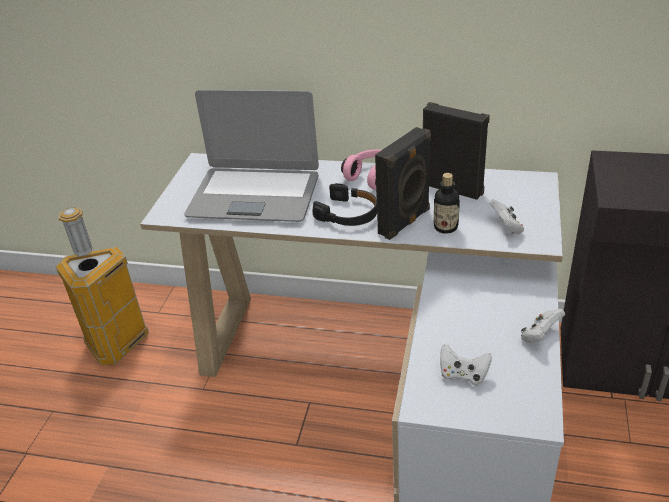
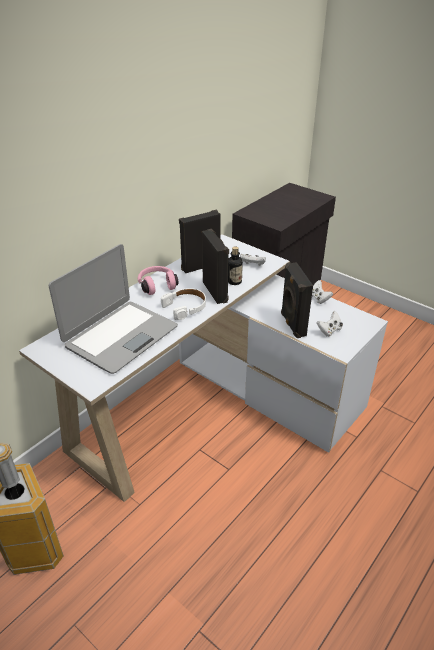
camera: 65 degrees left, 0 degrees up
black headphones [312,183,377,226] -> white headphones [161,288,206,320]
none -> black speaker [281,262,313,338]

